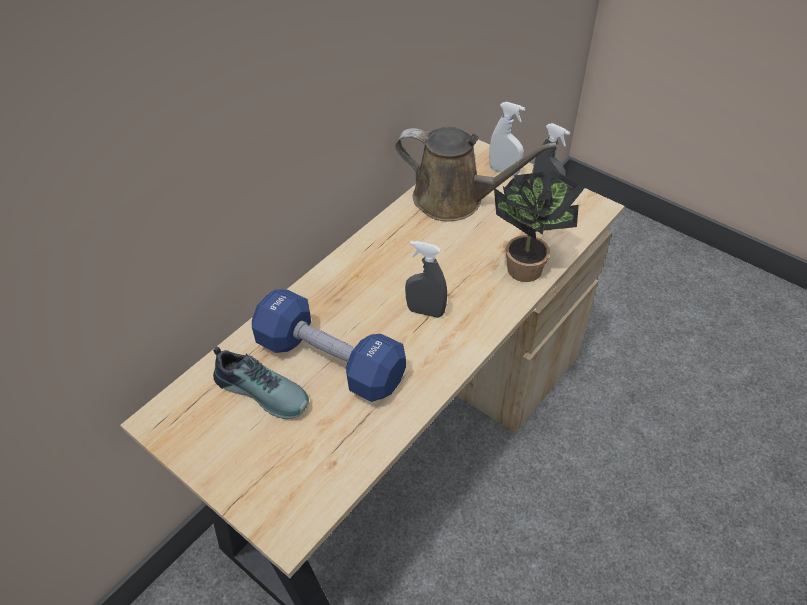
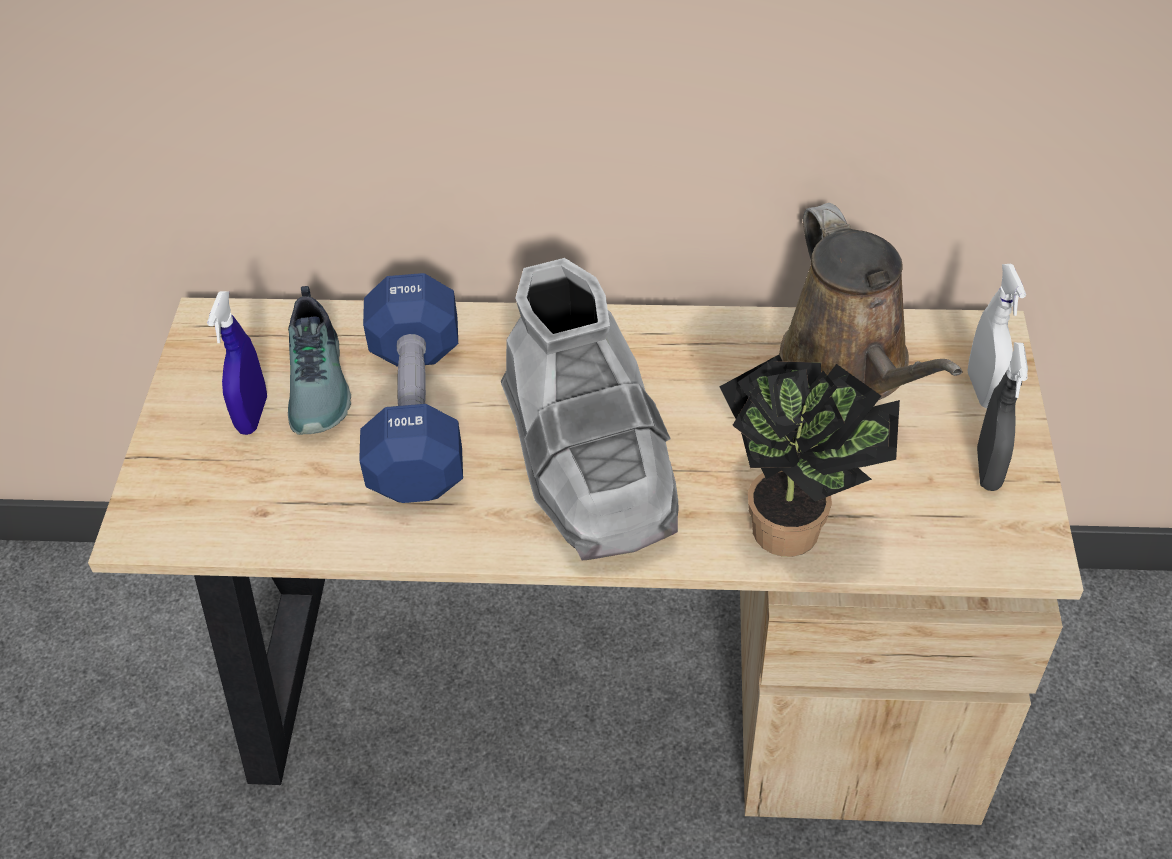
camera: 55 degrees right, 0 degrees up
grey spray bottle [405,241,447,318] -> grey boot [501,258,678,560]
none -> blue spray bottle [207,291,267,435]

